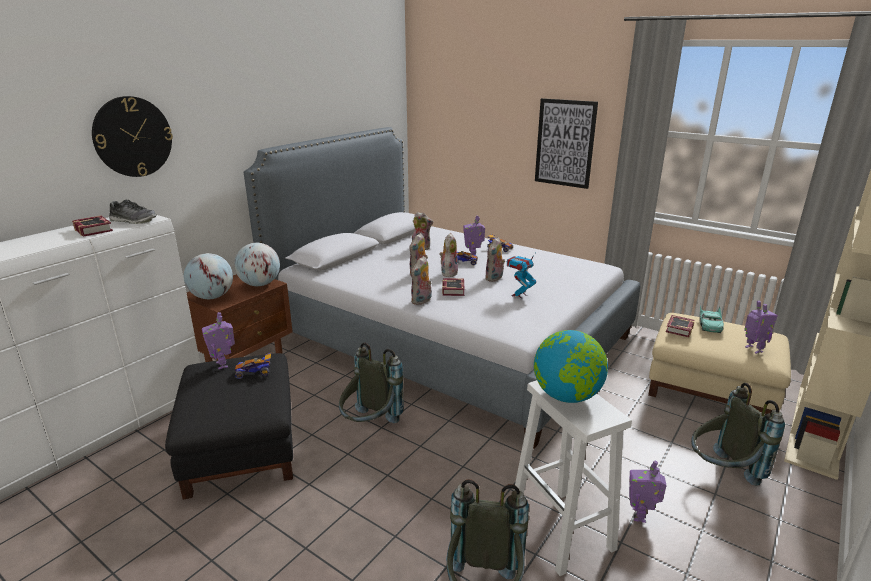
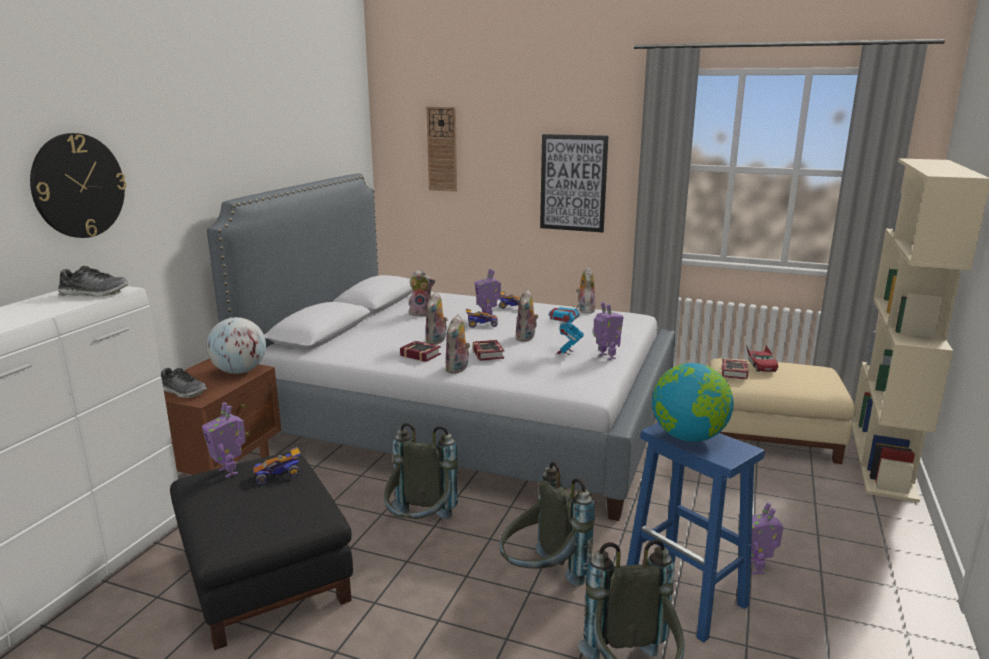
camera: 15 degrees left, 5 degrees down
book [72,216,113,237] -> book moved to [400,341,441,362]
globe [184,253,233,299] -> shoe [161,368,207,398]
plush toy [439,233,458,277] -> plush toy moved to [576,267,596,314]
white stool [514,380,632,576] -> blue stool [627,423,765,643]
grey backpack [691,383,785,486] -> grey backpack moved to [499,461,595,586]
turquoise toy car [699,305,724,333] -> red toy car [746,345,778,372]
toy robot [744,301,778,354] -> toy robot moved to [593,302,624,361]
none -> wall clock [427,107,457,192]

